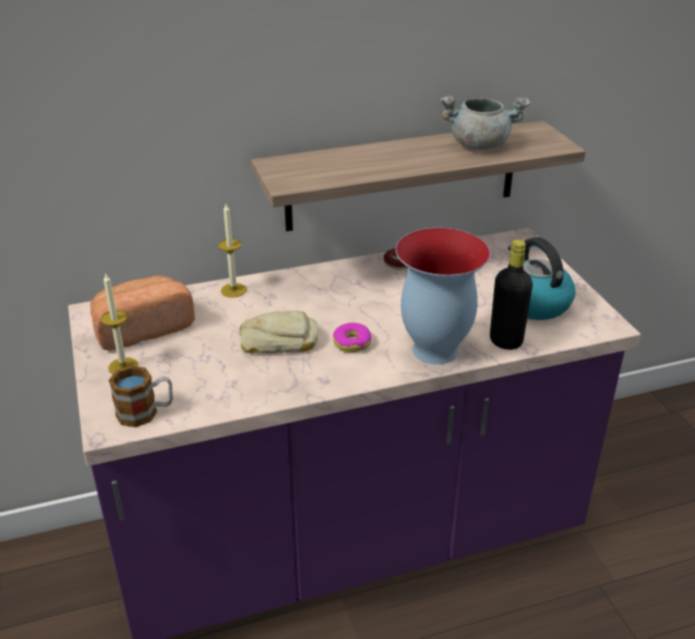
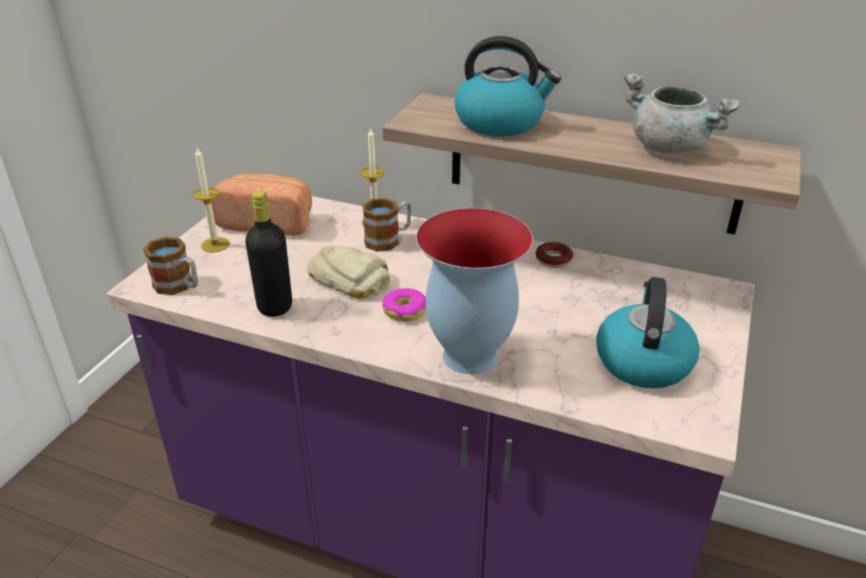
camera: 40 degrees right, 0 degrees up
black bottle [490,240,533,350] -> black bottle moved to [245,190,292,317]
none -> mug [362,198,411,252]
none -> kettle [455,36,561,136]

